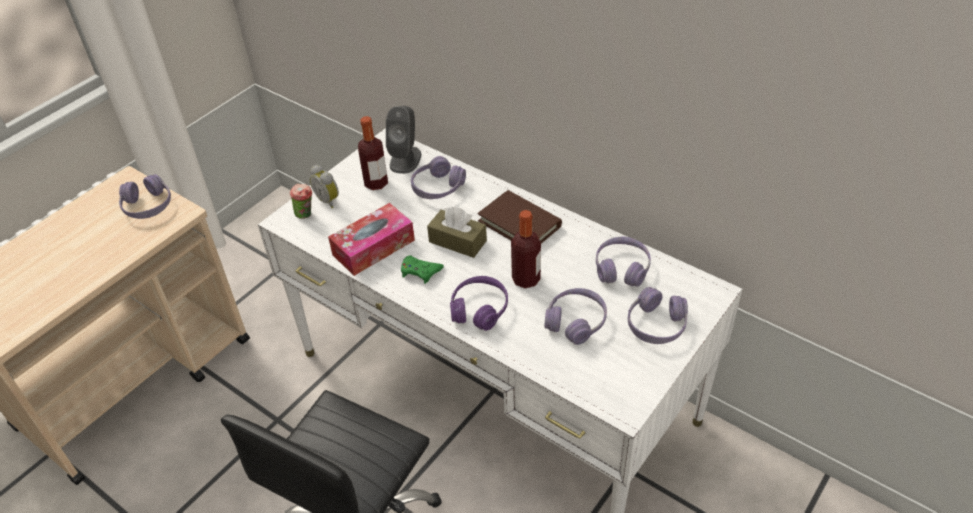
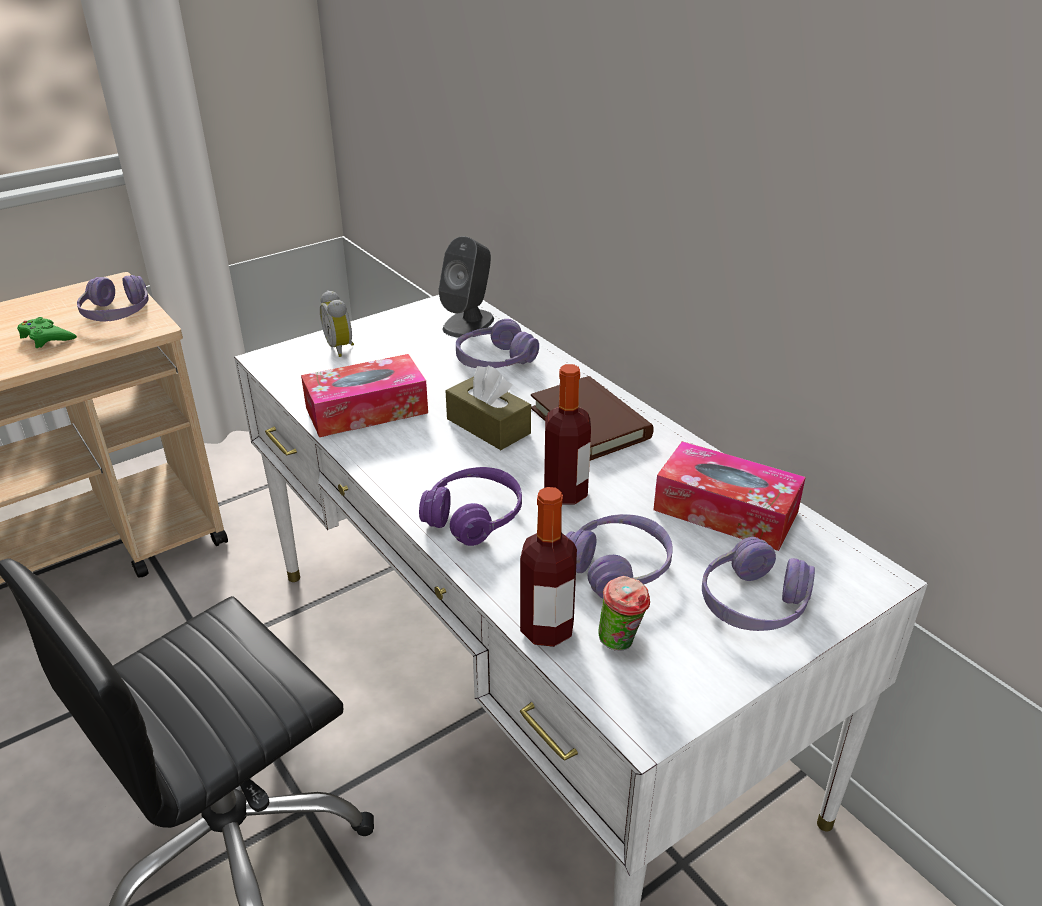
camera: 15 degrees right, 10 degrees down
cup [290,184,312,219] -> cup moved to [599,576,650,651]
bottle [358,116,388,190] -> bottle moved to [520,487,577,647]
green game controller [401,255,444,284] -> green game controller moved to [17,317,77,348]
purple headphones [596,237,651,287] -> tissue box [654,441,806,551]

